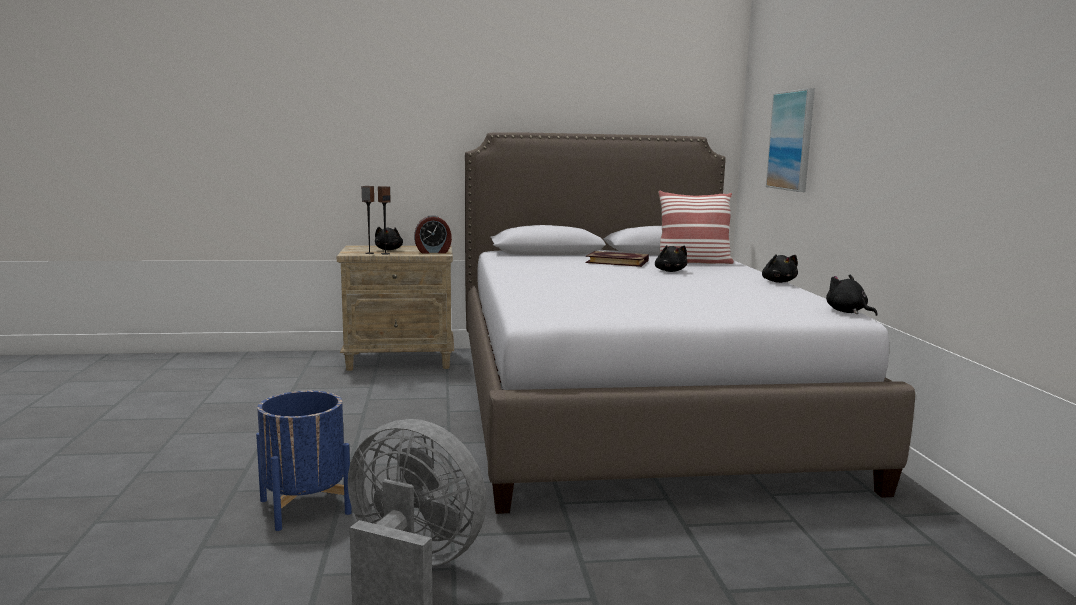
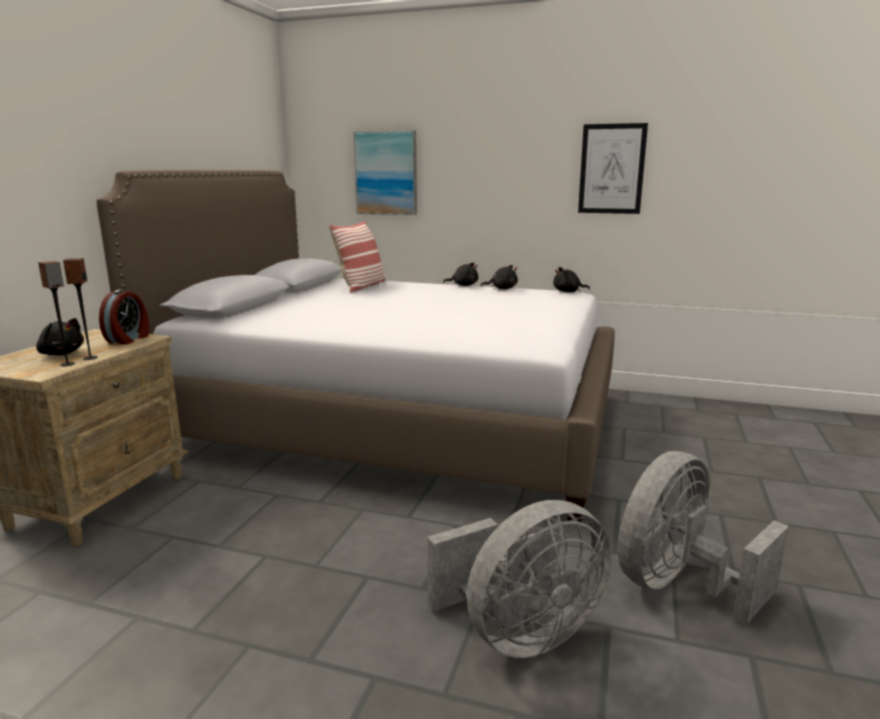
camera: 65 degrees left, 5 degrees up
blue planter [256,391,352,531] -> grey fan [427,500,611,658]
book [586,251,649,267] -> none
black plush toy [655,245,687,272] -> black plush toy moved to [481,265,518,289]
none -> picture [578,123,648,214]

